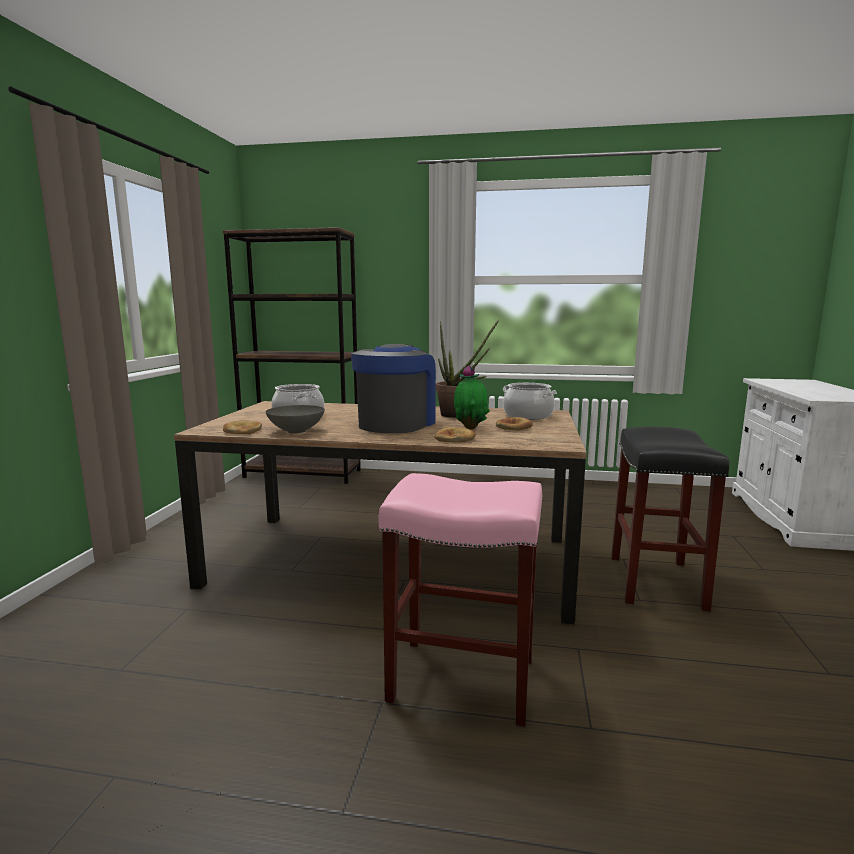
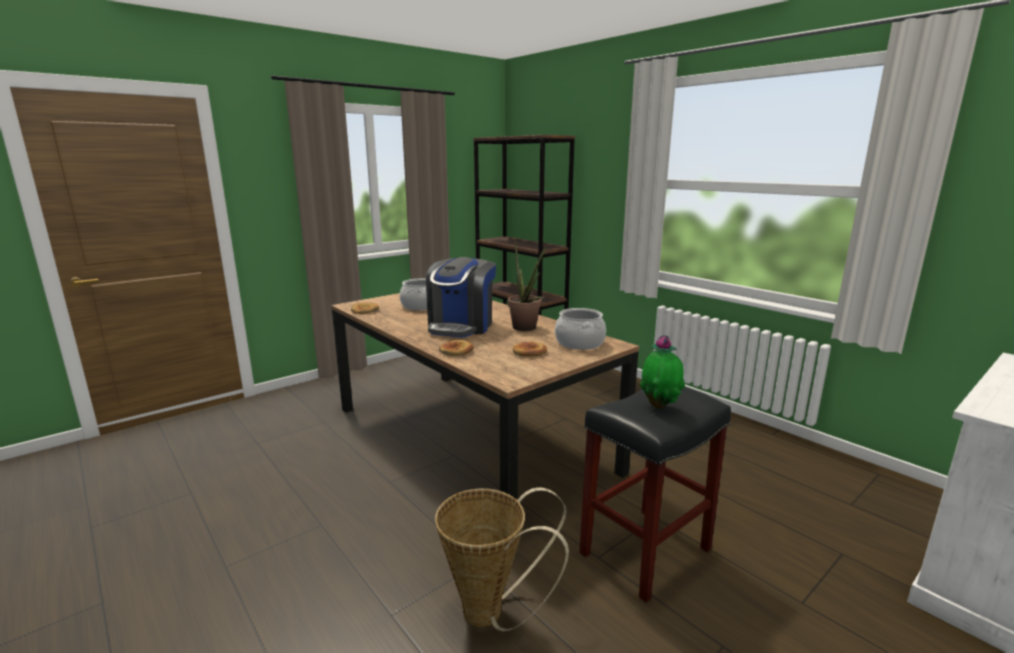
camera: 40 degrees right, 5 degrees up
grey bowl [266,405,325,434] -> none
coffee machine [351,344,436,433] -> coffee machine turned 135 degrees clockwise [426,257,496,338]
pink stool [379,473,542,727] -> none
potted plant [454,365,490,430] -> potted plant moved to [640,335,685,409]
none -> basket [435,487,569,631]

